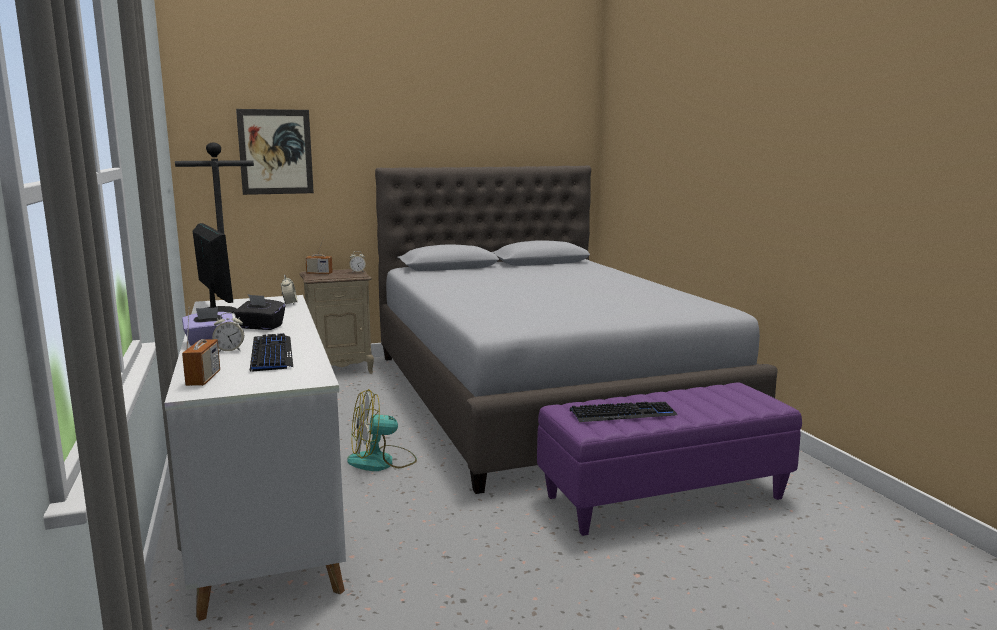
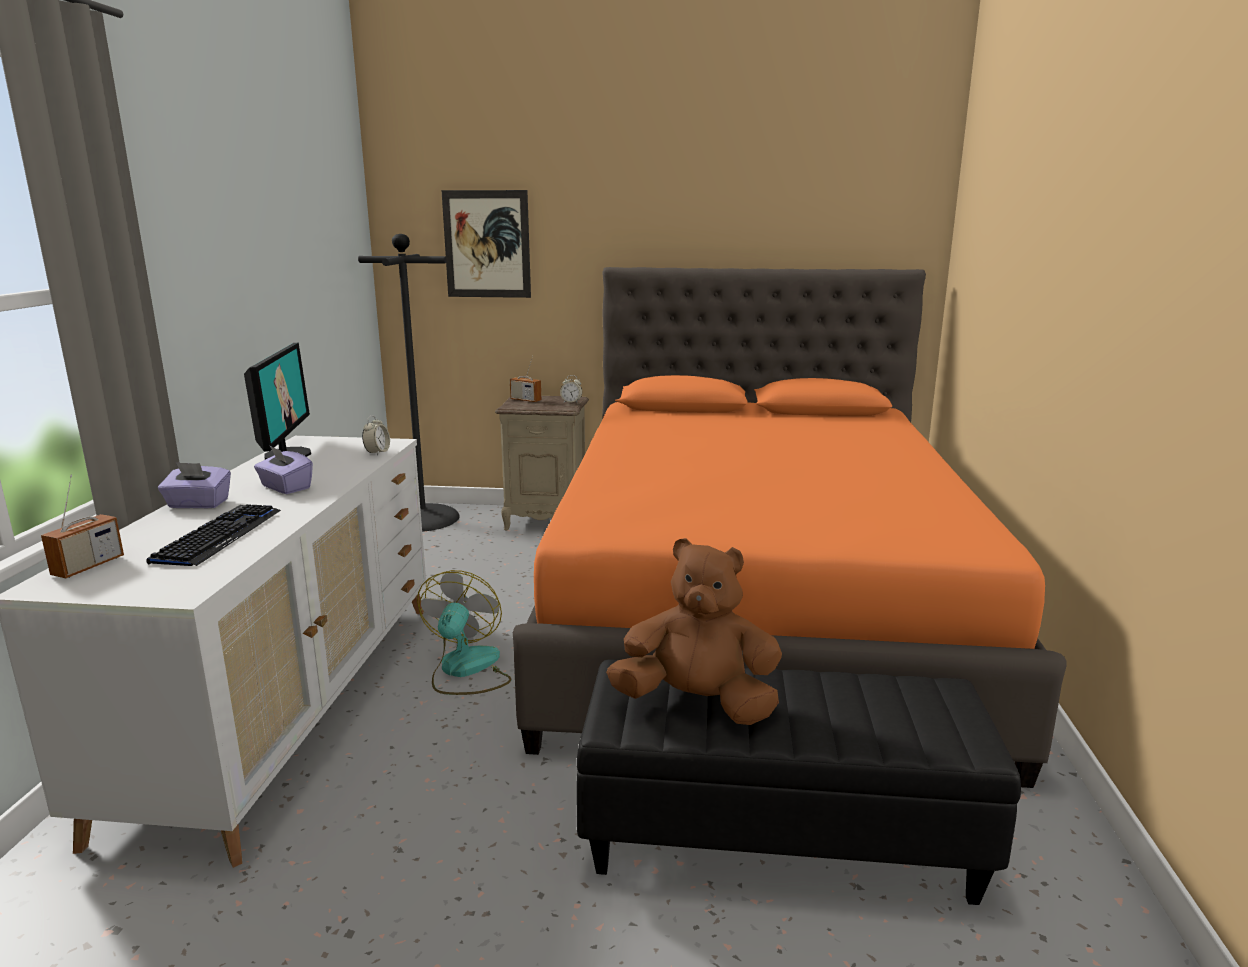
camera: 25 degrees right, 5 degrees up
alarm clock [212,313,244,352] -> none
black tissue box [234,294,285,330] -> purple tissue box [254,445,313,494]
fan [347,389,417,471] -> fan turned 90 degrees clockwise [417,570,511,695]
grey bed [375,166,778,494] -> orange bed [513,267,1066,788]
purple ottoman [537,382,802,536] -> black ottoman [576,660,1021,905]
keyboard [570,402,677,422] -> brown plush toy [606,538,782,725]

